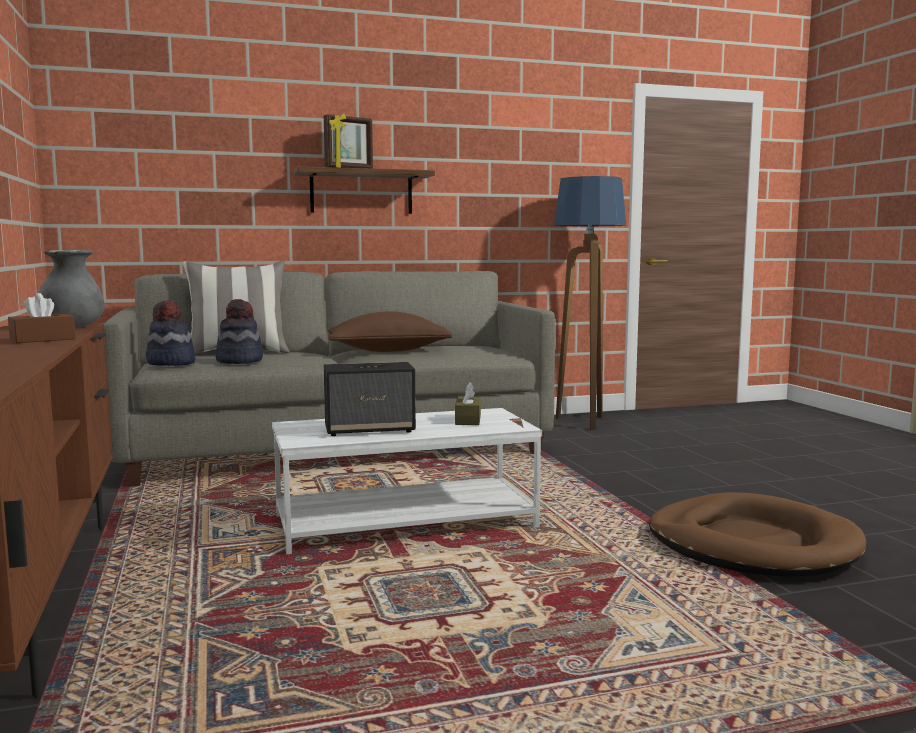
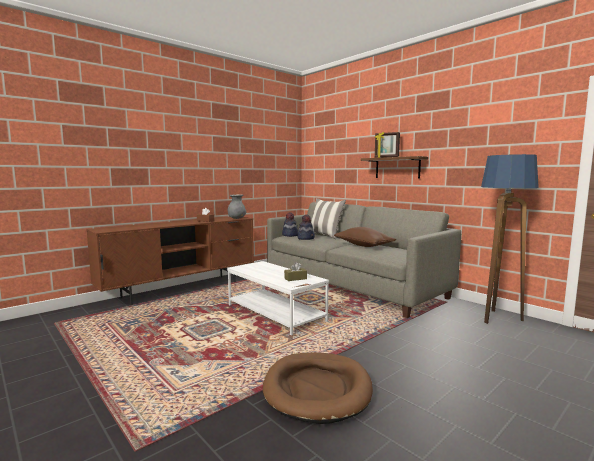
camera: 65 degrees right, 0 degrees up
speaker [324,362,416,436] -> none

